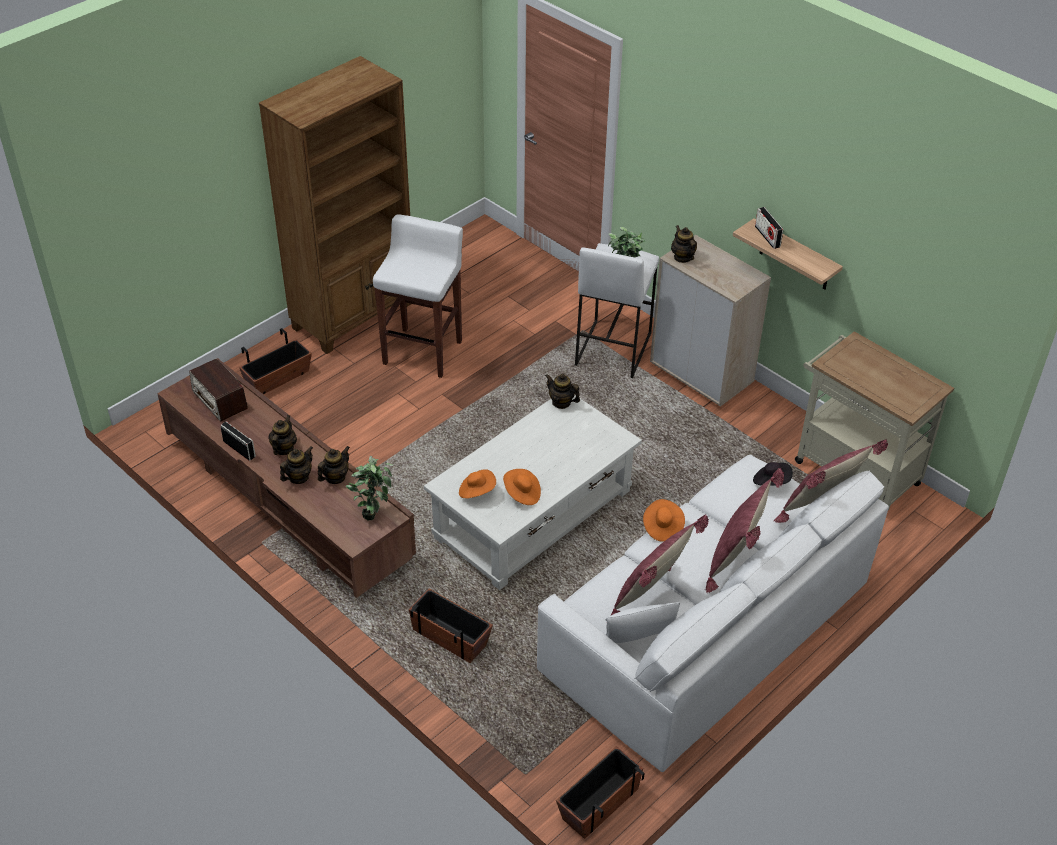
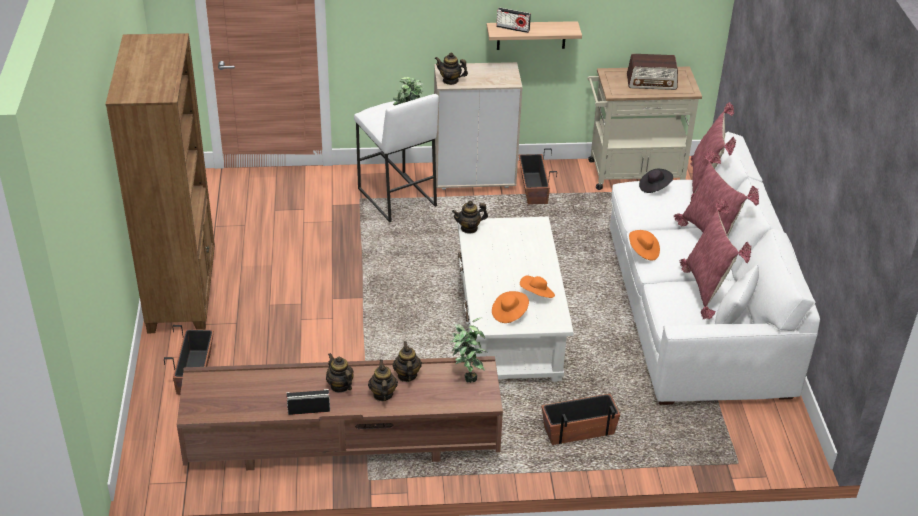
camera: 50 degrees left, 5 degrees down
radio [189,359,248,421] -> radio moved to [627,54,678,90]
white stool [373,214,463,378] -> none
planter [556,746,645,839] -> planter moved to [519,148,557,205]

